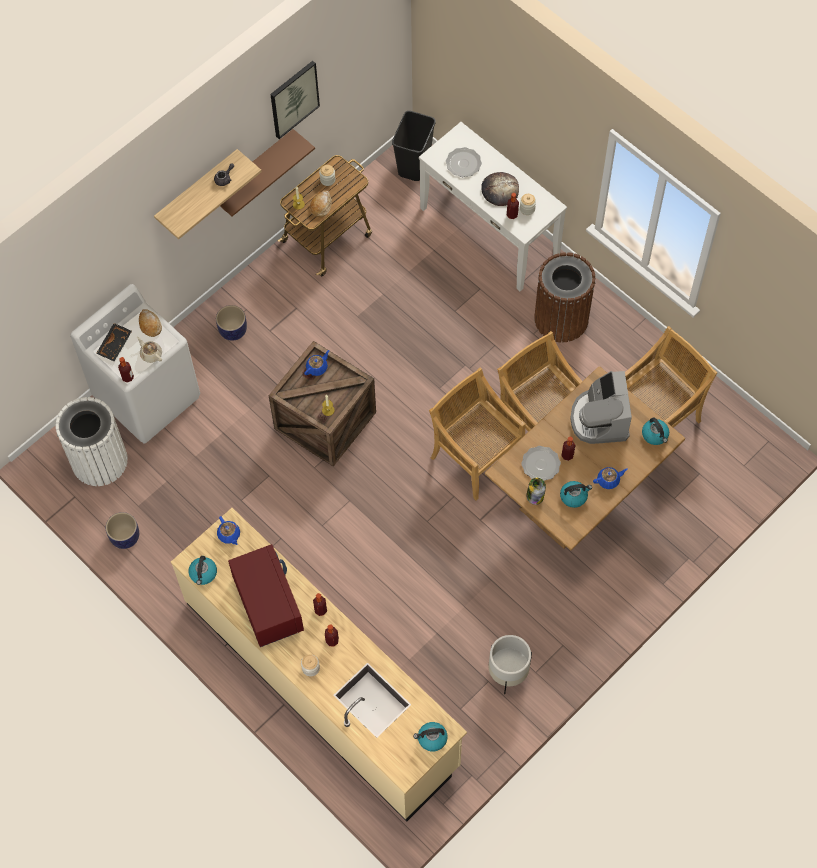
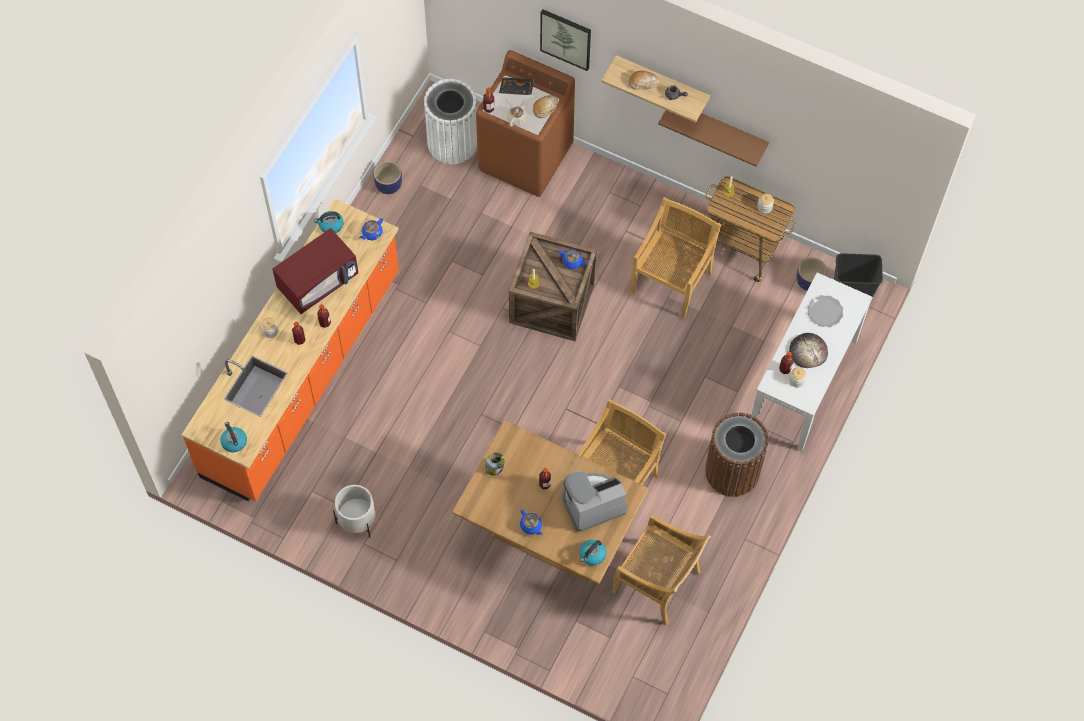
camera: 70 degrees right, 0 degrees up
white washing machine [70,284,200,444] -> brown washing machine [476,50,575,197]
beige counter [171,508,467,822] -> orange counter [182,198,399,502]
planter [216,305,247,341] -> planter moved to [797,257,827,291]
picture [270,61,320,139] -> picture moved to [540,9,591,71]
bread [310,191,332,218] -> bread moved to [629,71,660,90]
beige chair [429,368,525,501] -> beige chair moved to [630,197,721,320]
plate [521,446,561,481] -> none
kettle [560,481,592,508] -> none

